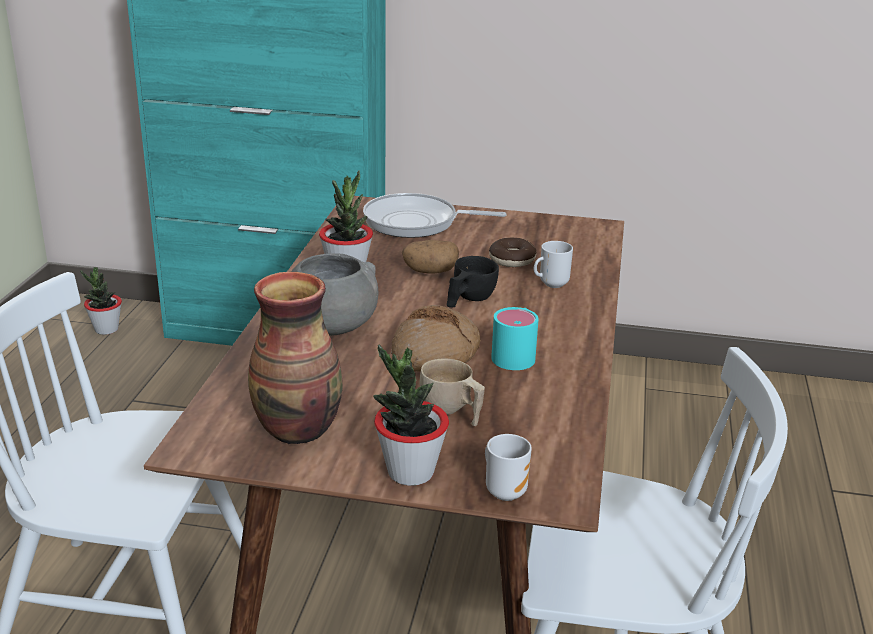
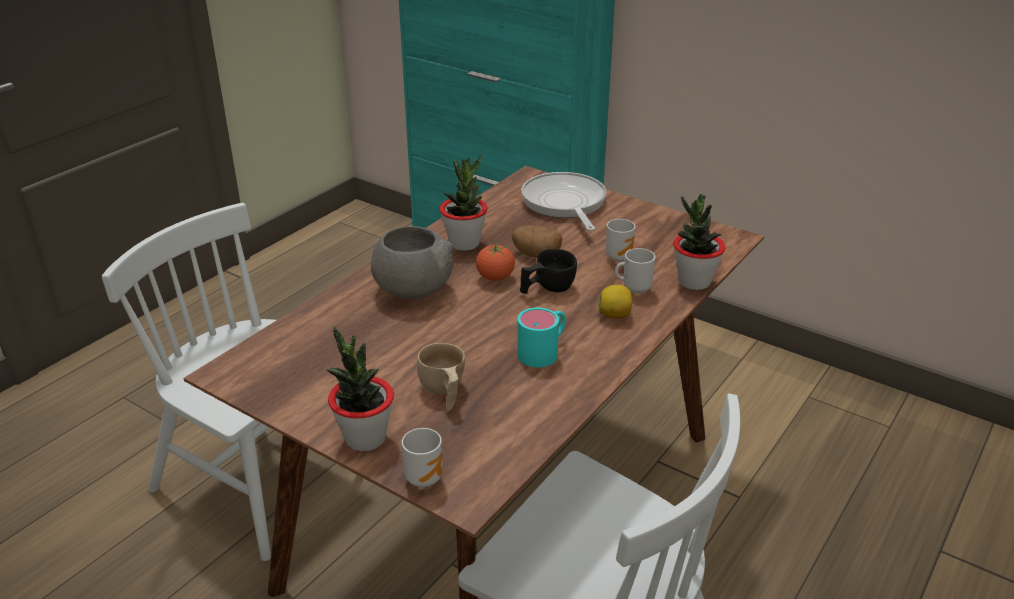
camera: 25 degrees right, 5 degrees up
potted plant [80,267,122,335] -> potted plant moved to [673,194,725,290]
vase [248,272,343,444] -> none
frying pan [363,193,507,238] -> frying pan turned 45 degrees clockwise [521,172,606,231]
bread [391,305,480,372] -> none
donut [489,238,537,267] -> mug [606,219,636,262]
none -> tomato [476,243,515,281]
none -> lemon [597,285,632,319]

